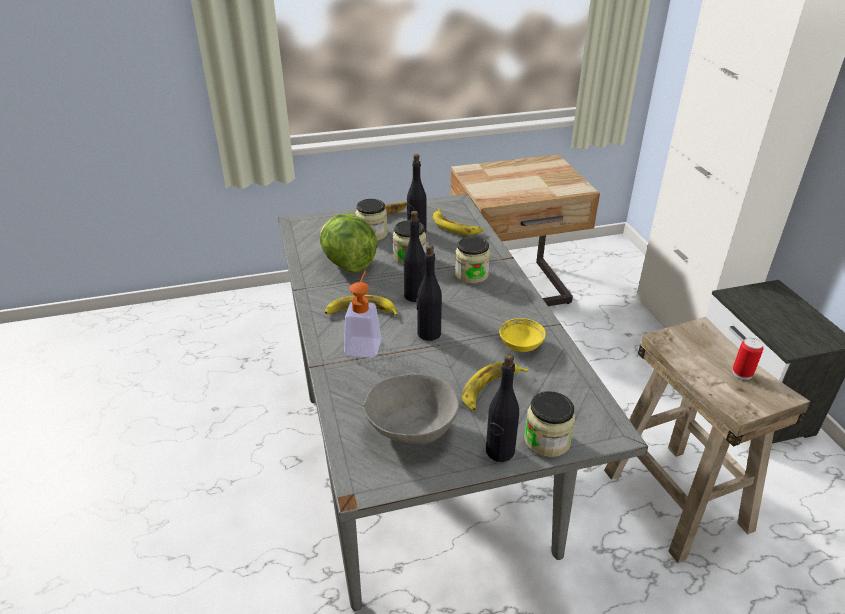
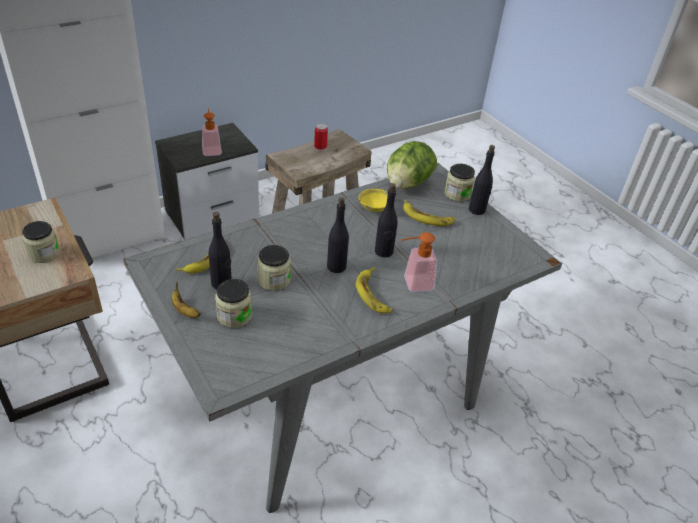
camera: 110 degrees left, 5 degrees up
lettuce [320,213,377,273] -> lettuce moved to [387,141,437,189]
grey bowl [364,373,459,446] -> none
jar [455,237,490,284] -> jar moved to [22,221,60,263]
none -> soap dispenser [202,107,222,156]

